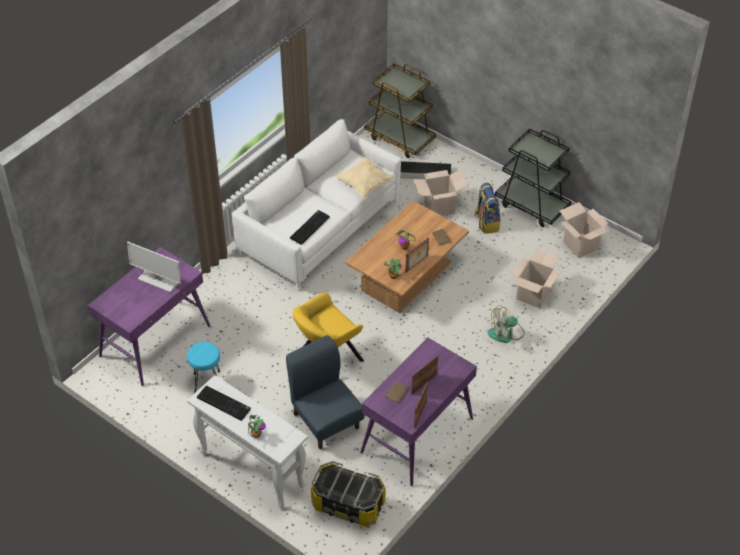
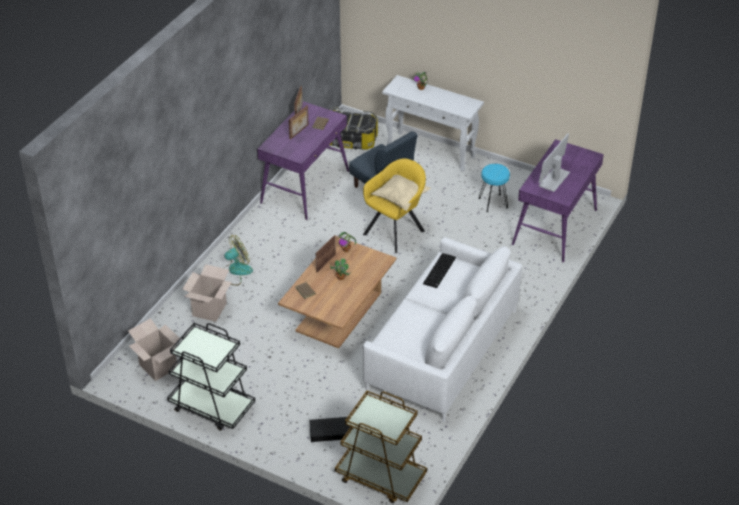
camera: 170 degrees right, 5 degrees down
monitor [127,242,181,293] -> monitor turned 75 degrees counterclockwise [539,133,570,192]
keyboard [197,385,251,421] -> none
beige pillow [335,156,396,199] -> beige pillow moved to [371,175,431,211]
cardboard box [414,169,468,216] -> none
backpack [474,183,500,234] -> none

